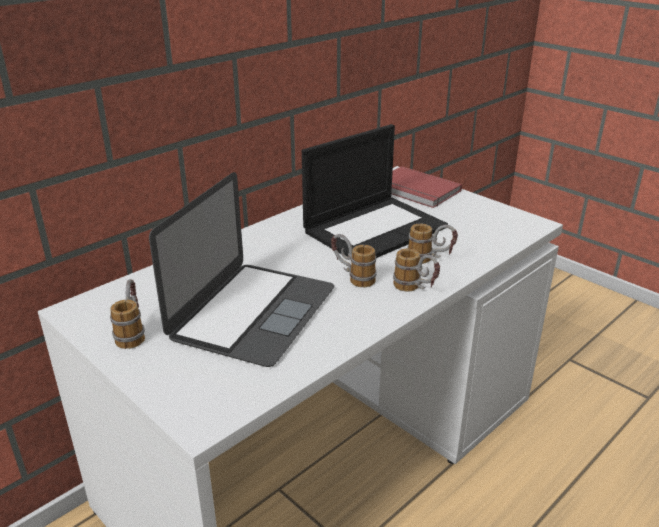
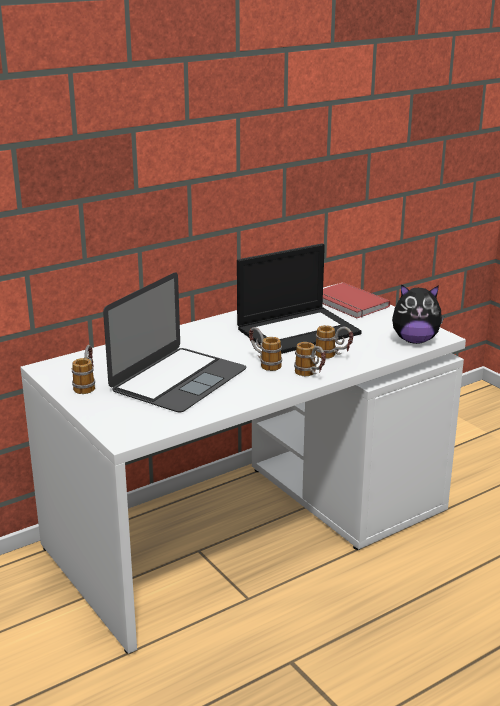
camera: 10 degrees right, 5 degrees down
none -> plush toy [392,284,444,344]

